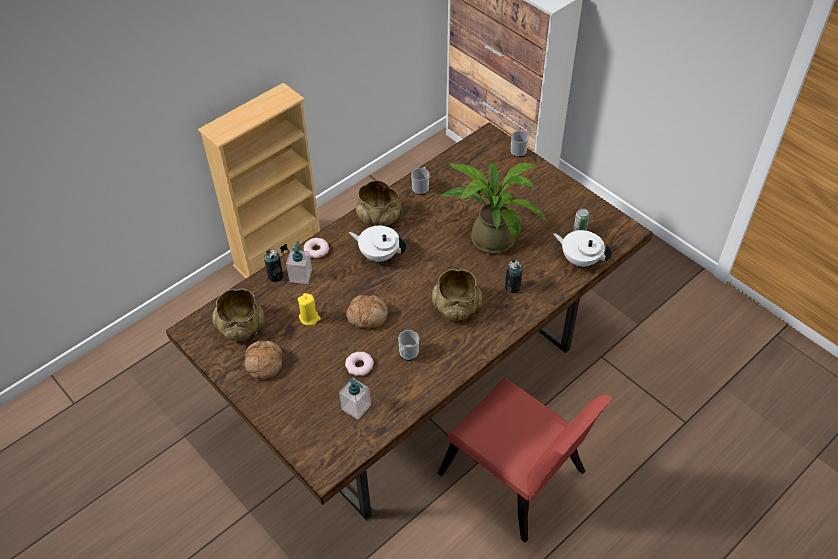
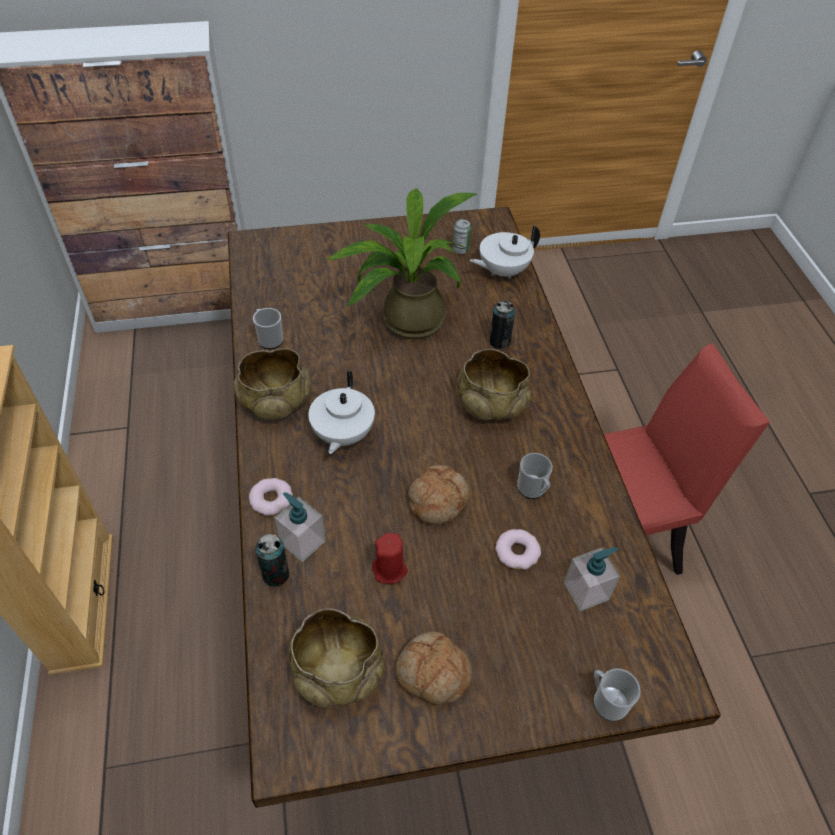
camera: 60 degrees left, 0 degrees up
yellow candle [298,293,321,325] -> red candle [372,533,408,584]
white teapot [349,226,406,262] -> white teapot turned 45 degrees counterclockwise [308,371,375,454]
mug [511,130,529,157] -> mug moved to [594,668,641,721]

